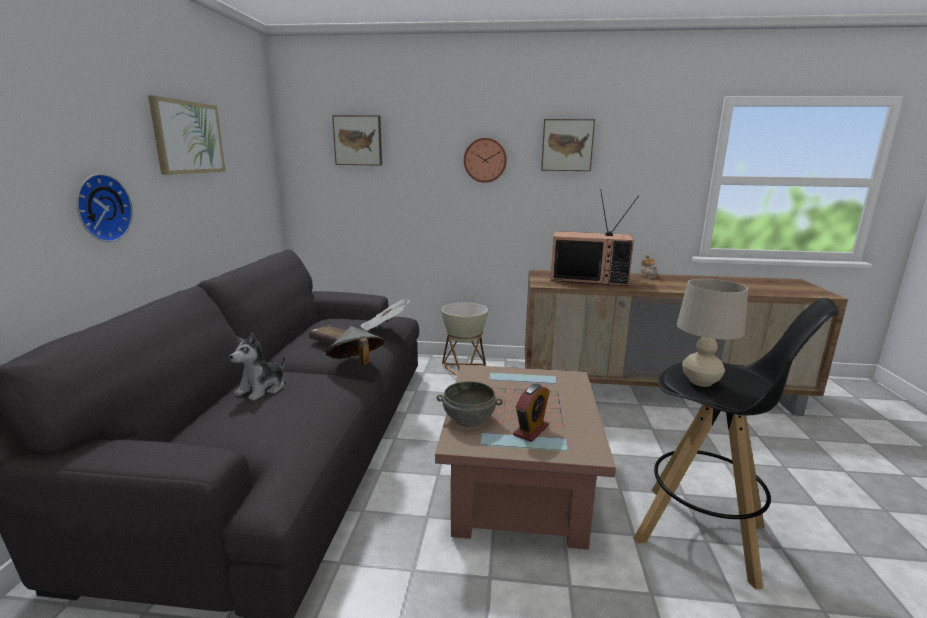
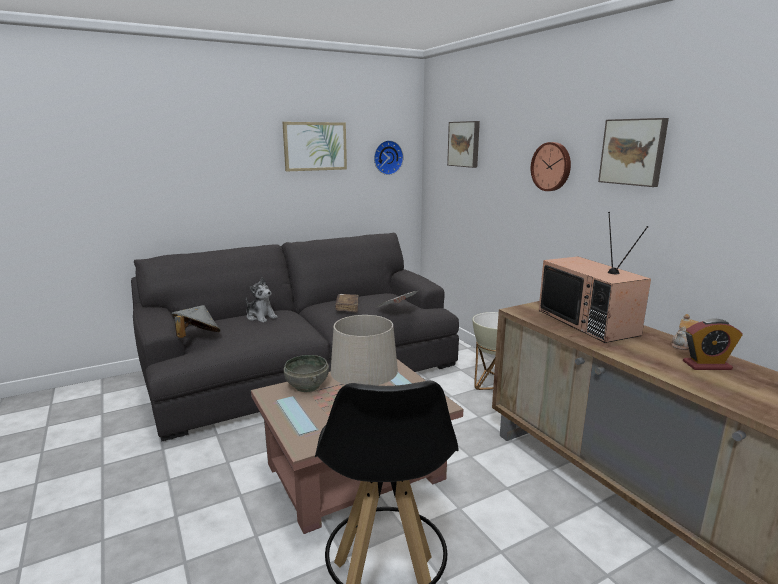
camera: 55 degrees right, 0 degrees up
wall clock [76,174,133,242] -> wall clock moved to [374,140,404,175]
plush toy [230,333,285,401] -> plush toy turned 135 degrees counterclockwise [246,277,277,323]
grey hat [326,326,384,365] -> grey hat moved to [171,305,221,338]
alarm clock [513,384,550,442] -> alarm clock moved to [683,318,742,370]

